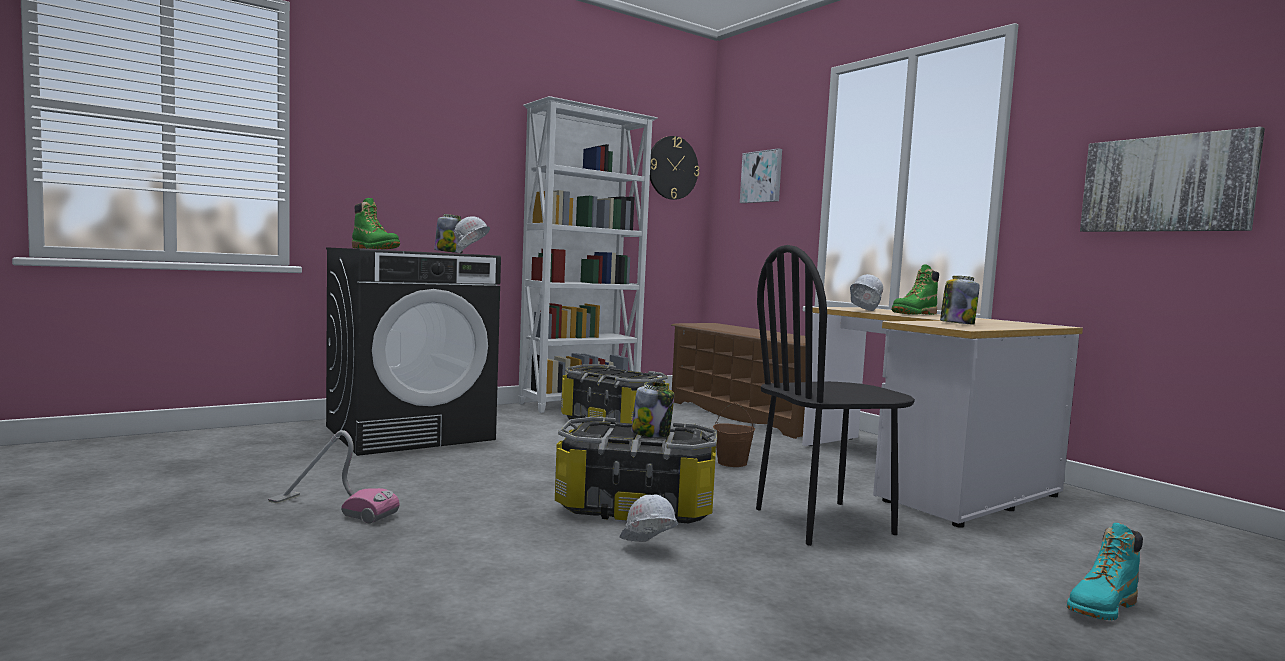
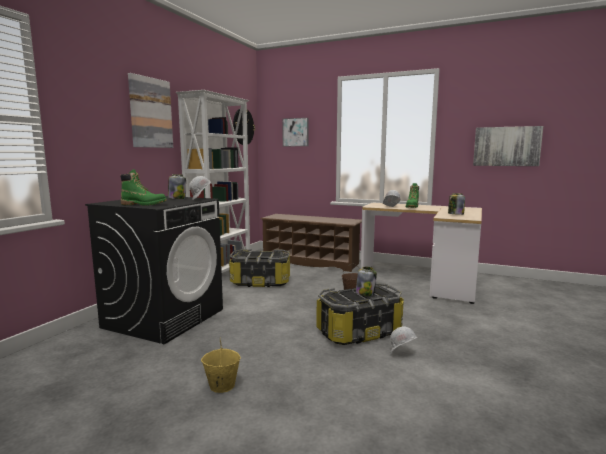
camera: 30 degrees left, 5 degrees up
vacuum cleaner [268,430,400,524] -> yellow bucket [201,340,241,393]
black chair [756,245,915,546] -> none
turquoise boot [1067,523,1143,621] -> none
none -> picture [128,73,173,148]

